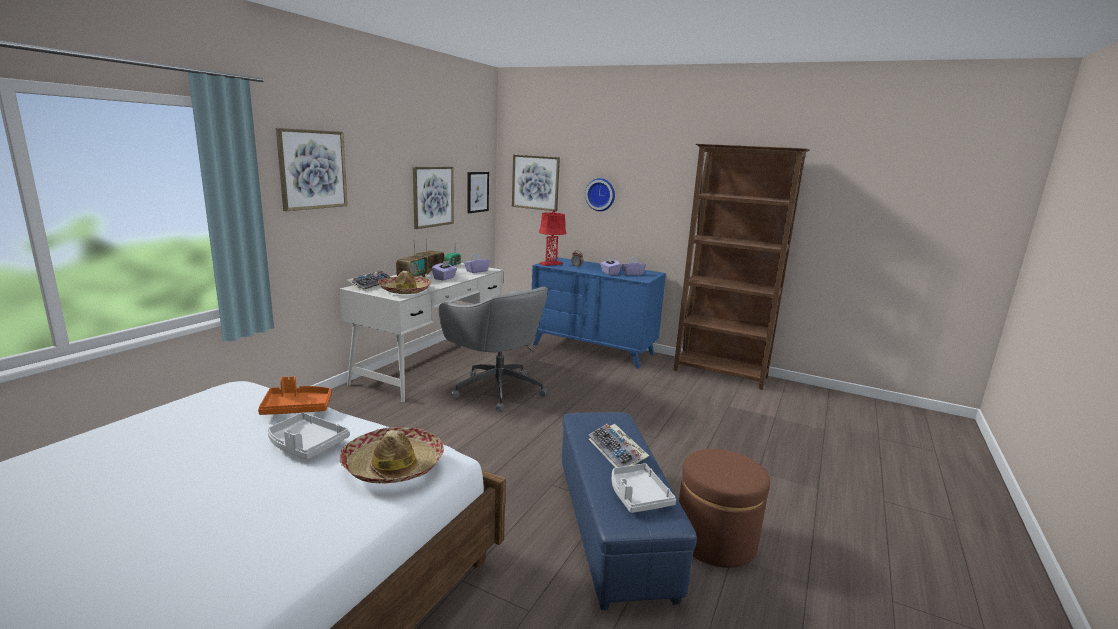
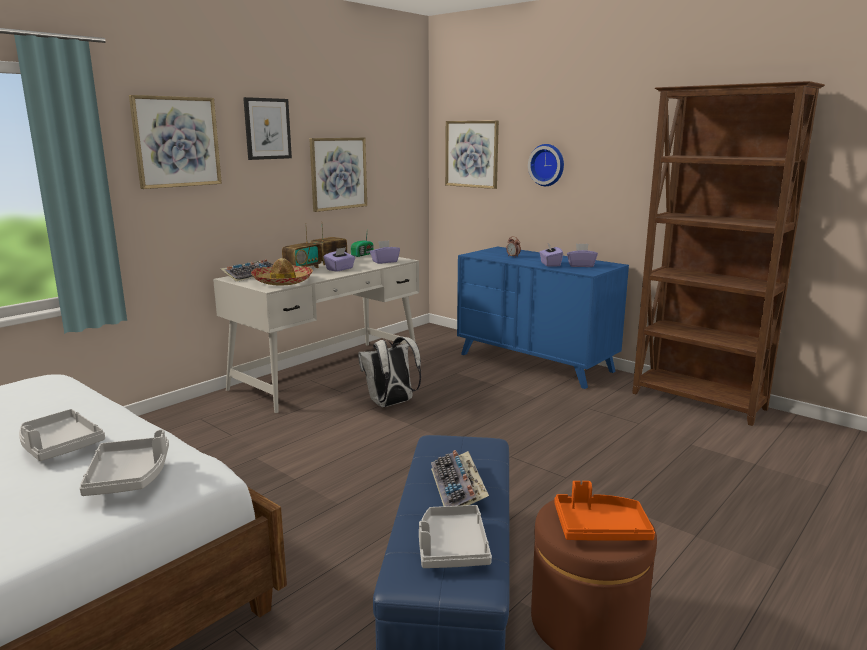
camera: 15 degrees right, 0 degrees up
orange tray [258,376,331,415] -> orange tray moved to [555,481,655,541]
hat [340,427,444,484] -> grey tray [80,429,169,496]
grey office chair [439,287,548,412] -> white backpack [358,337,421,407]
picture [467,172,489,213] -> picture moved to [243,97,292,160]
red table lamp [539,210,566,266] -> none

